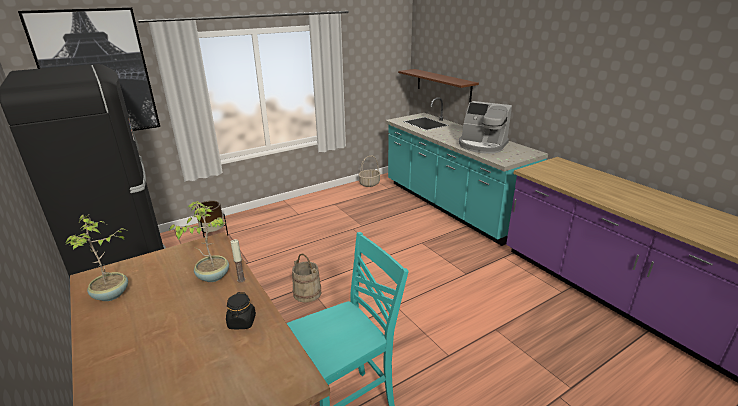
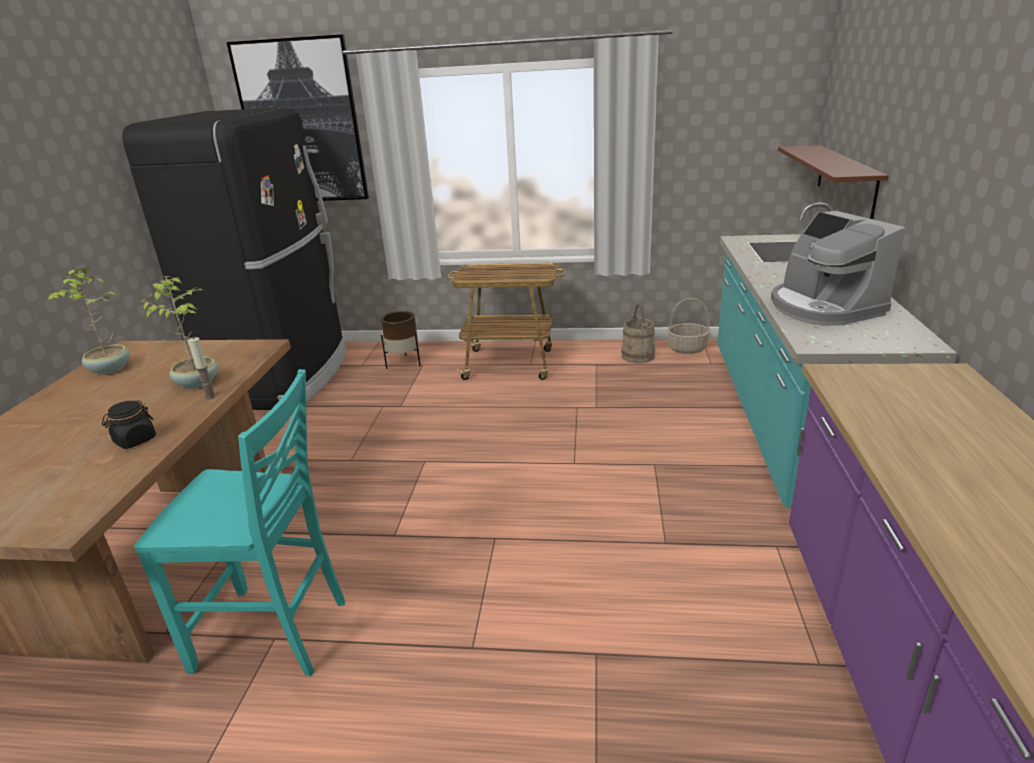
camera: 40 degrees right, 0 degrees up
beige bucket [292,254,321,303] -> beige bucket moved to [621,304,655,363]
none -> cart [447,263,565,380]

